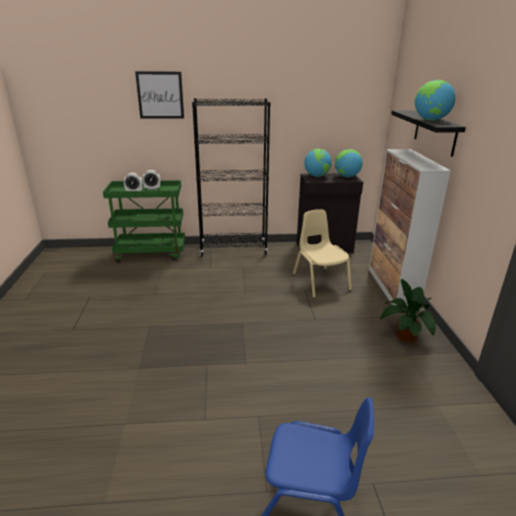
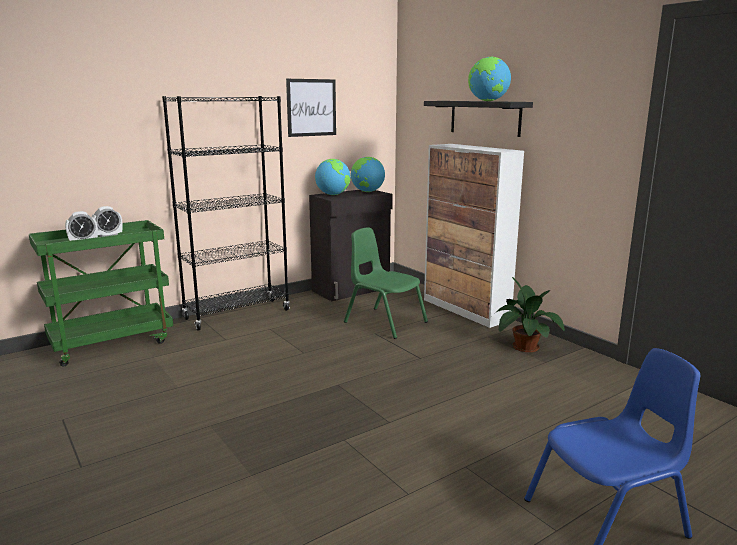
camera: 30 degrees left, 10 degrees down
picture [135,71,184,119] -> picture moved to [286,79,336,137]
beige chair [293,209,352,298] -> green chair [344,227,428,339]

